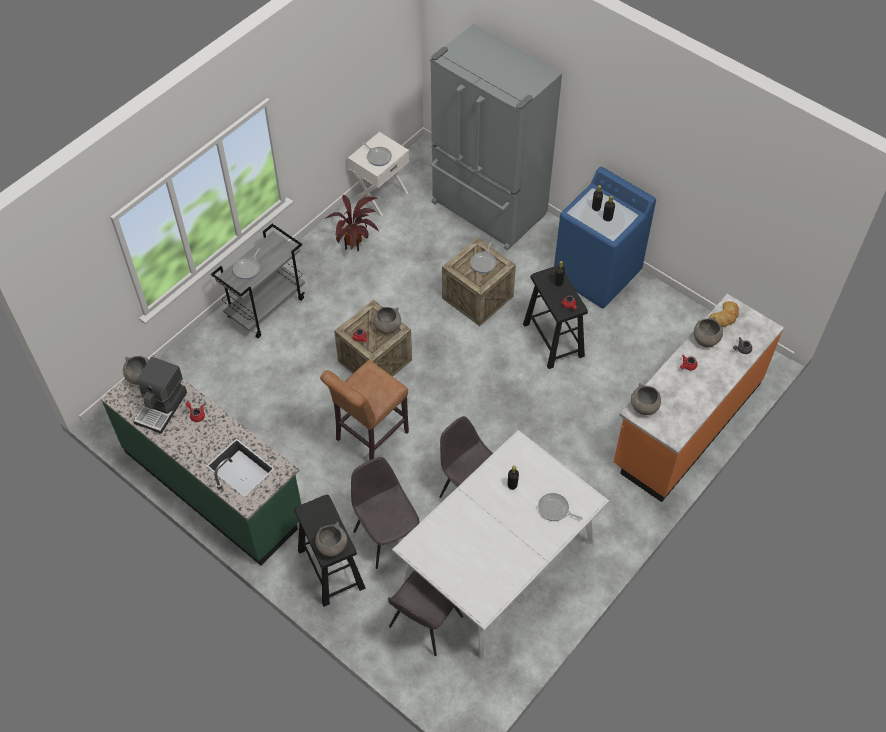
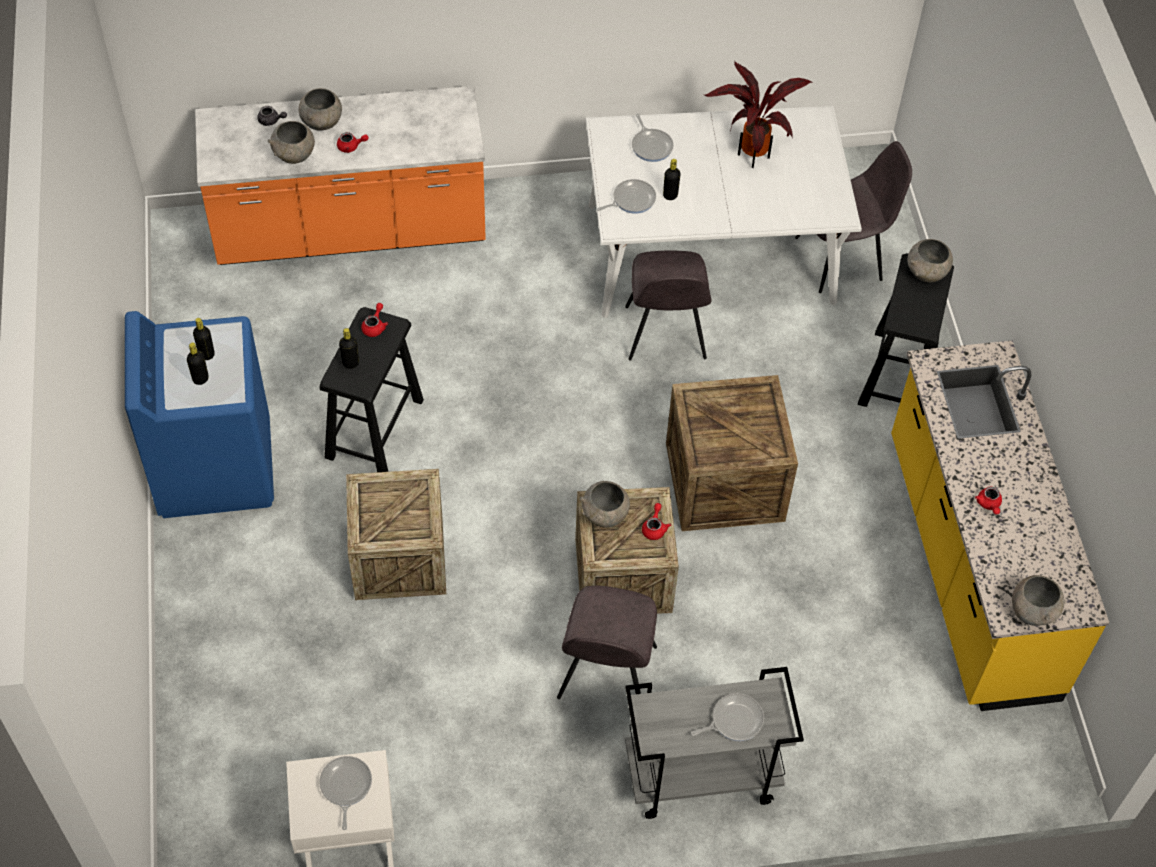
camera: 140 degrees left, 0 degrees up
green counter [101,355,302,565] -> yellow counter [891,340,1109,711]
coffee machine [133,357,187,434] -> none
brown stool [320,360,409,460] -> crate [666,375,798,531]
potted plant [326,194,379,251] -> potted plant moved to [704,62,813,168]
grey chair [351,457,419,569] -> grey chair moved to [557,586,657,699]
grey fridge [430,24,562,251] -> none
frying pan [470,242,496,273] -> frying pan moved to [597,179,656,214]
grey bowl [631,383,661,415] -> grey bowl moved to [299,88,342,130]
bread [709,301,739,327] -> none

